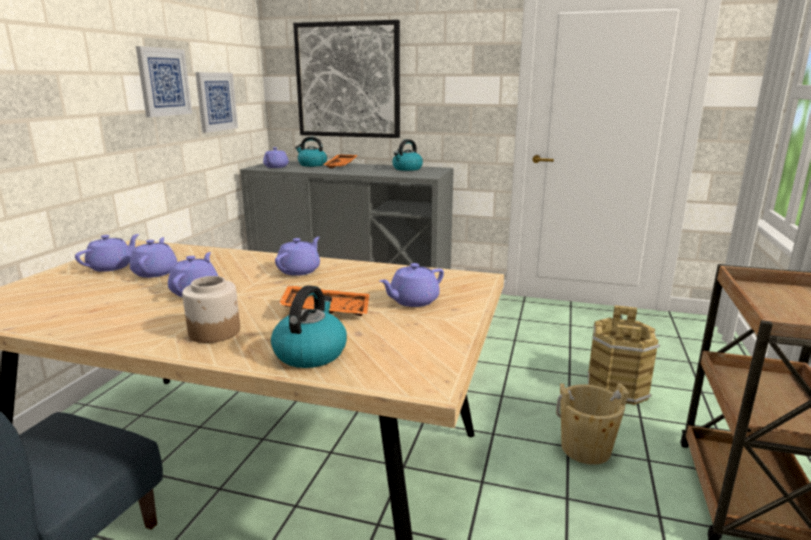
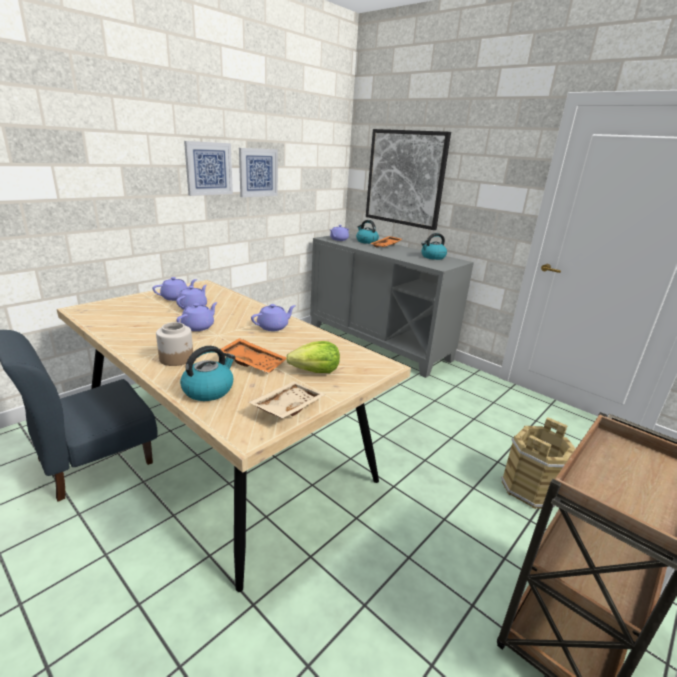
camera: 25 degrees right, 5 degrees up
picture [195,72,238,133] -> picture moved to [184,141,233,196]
purple teapot [379,263,444,307] -> lettuce [286,341,340,373]
beige bucket [556,383,629,465] -> none
none -> beige tray [249,381,325,418]

